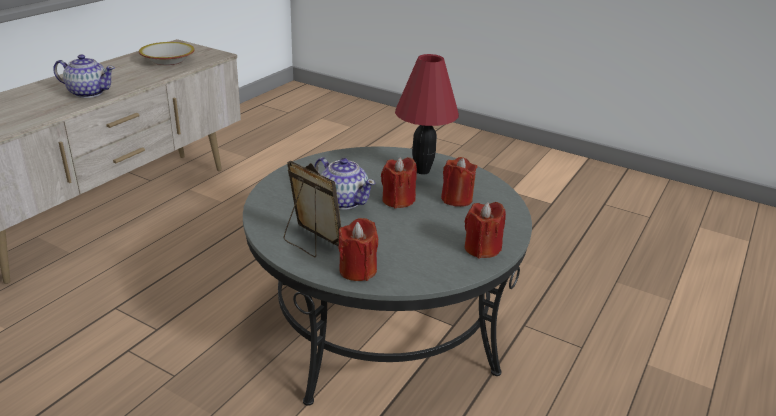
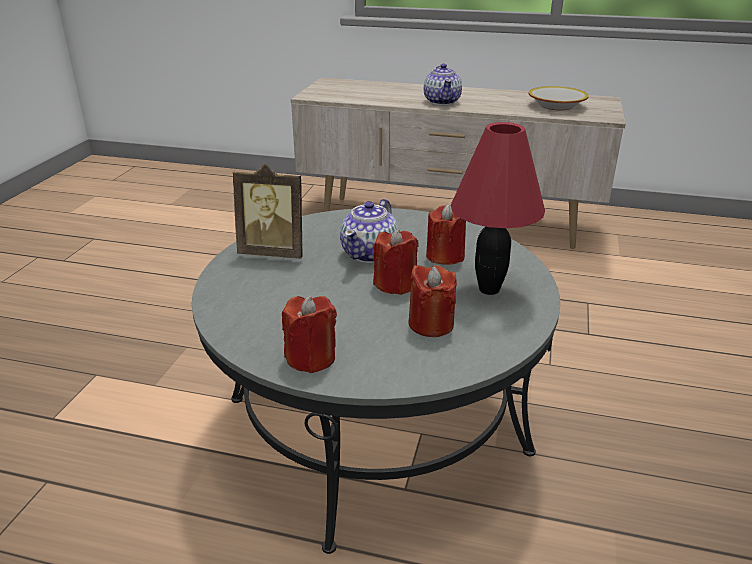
camera: 75 degrees right, 0 degrees up
picture frame [283,161,341,257] -> picture frame turned 75 degrees clockwise [233,164,302,259]
red candle [338,218,378,281] -> red candle moved to [426,203,466,265]

